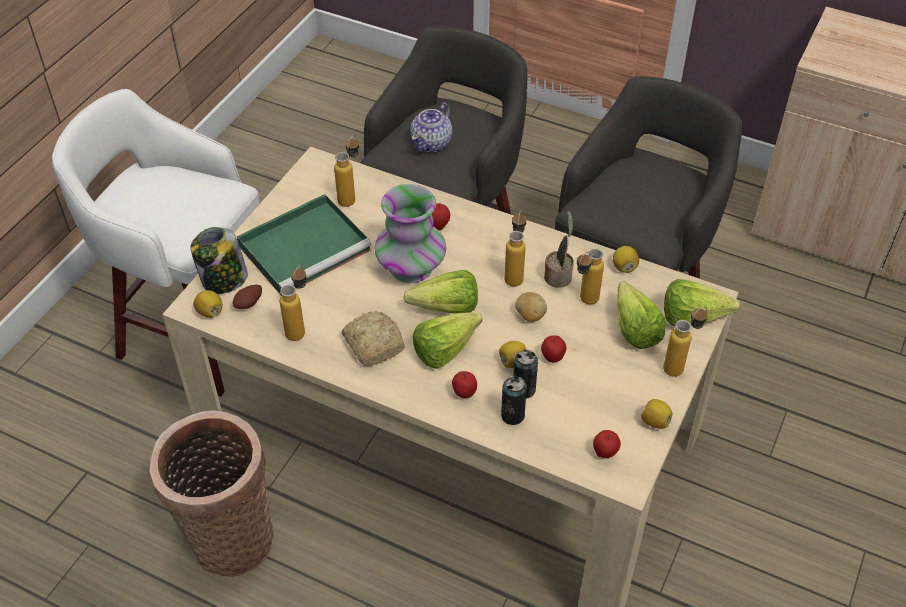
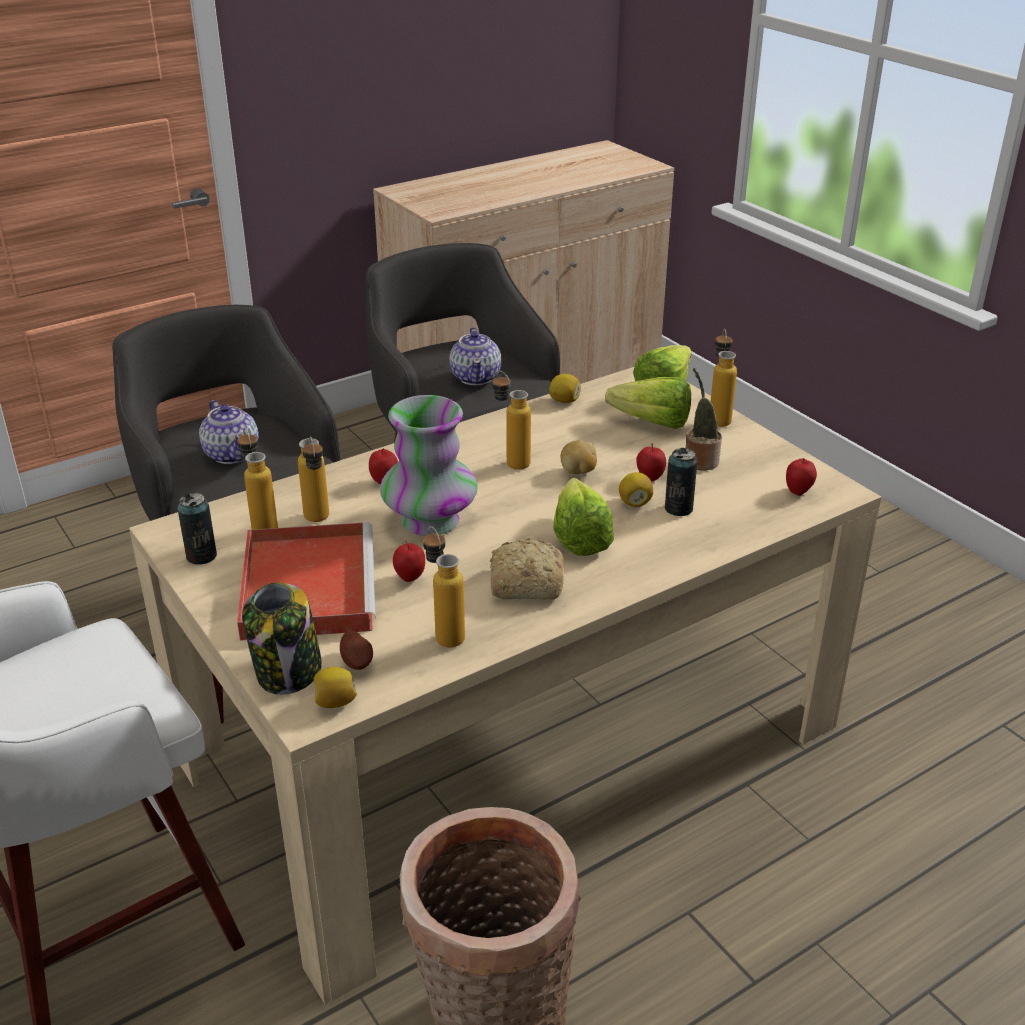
camera: 60 degrees left, 15 degrees down
green tray [237,194,371,296] -> red tray [237,522,376,640]
lettuce [403,270,478,313] -> none
apple [452,371,477,398] -> apple moved to [393,541,425,582]
can [501,375,527,425] -> can moved to [177,492,217,565]
potted plant [544,211,574,288] -> potted plant moved to [686,368,722,471]
bottle [577,248,604,304] -> bottle moved to [298,436,329,522]
lemon [641,399,672,429] -> none
none -> teapot [450,327,501,385]

